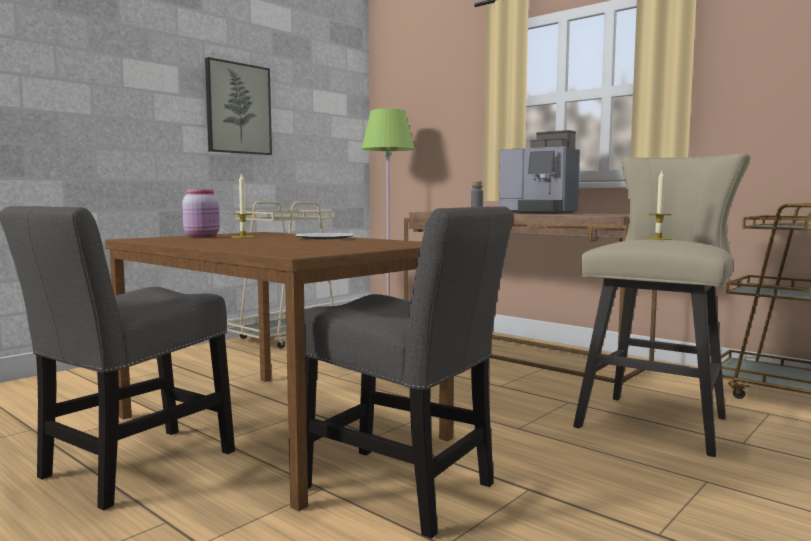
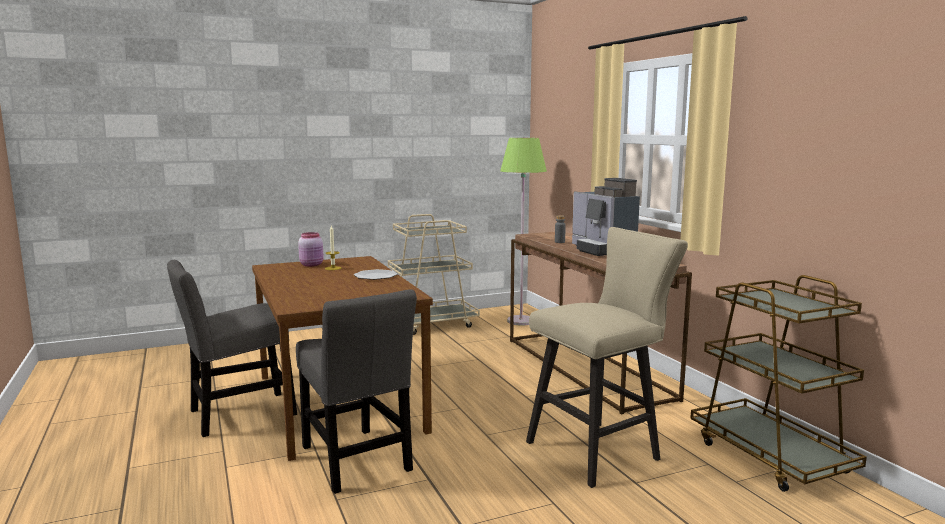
camera: 25 degrees right, 5 degrees up
picture [205,57,272,155] -> none
candle [645,171,672,240] -> none

